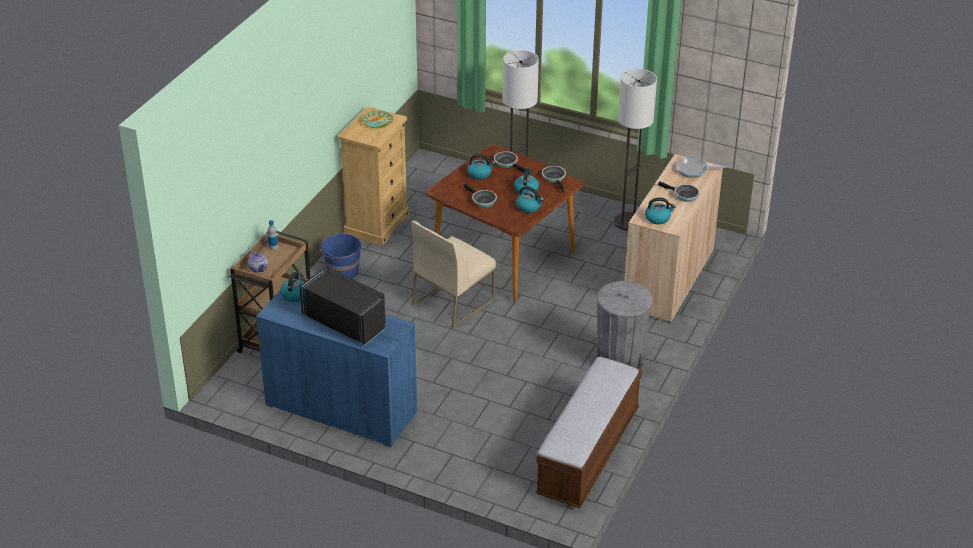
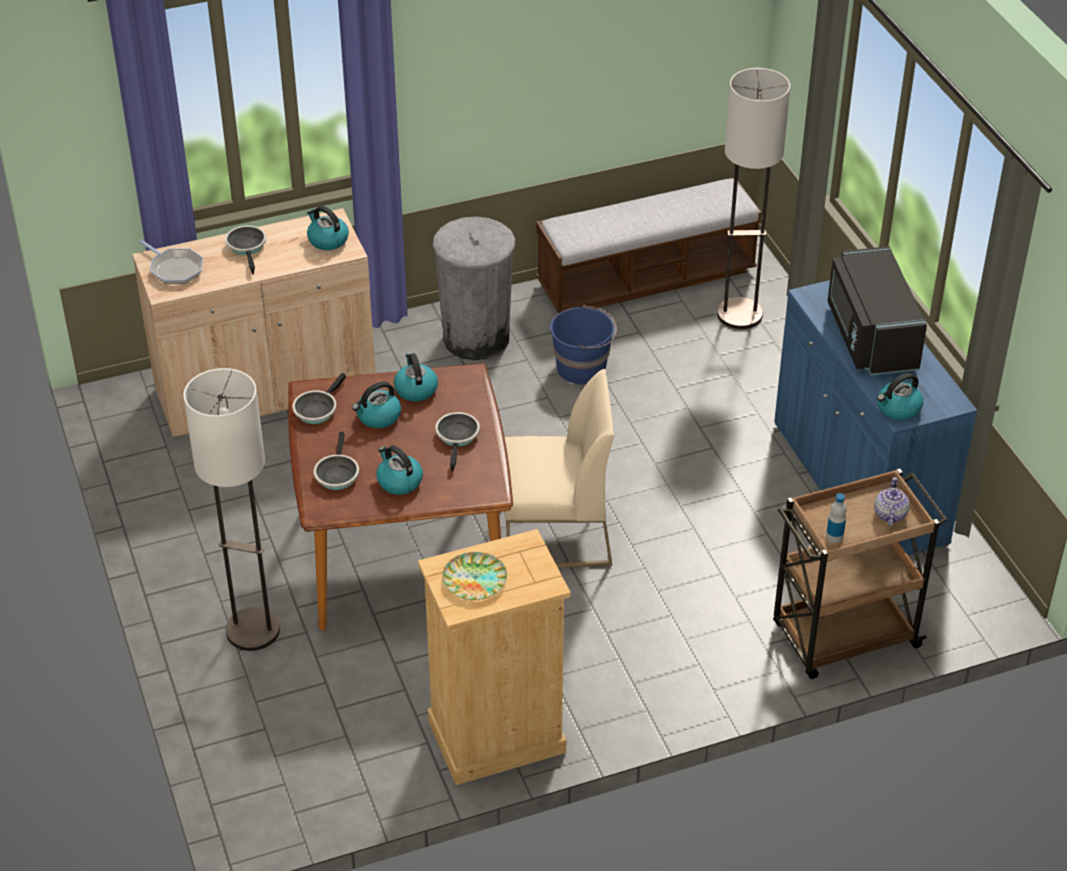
camera: 135 degrees left, 5 degrees up
blue bucket [320,234,361,279] -> blue bucket moved to [550,305,617,384]
floor lamp [614,69,657,231] -> floor lamp moved to [717,68,791,329]

